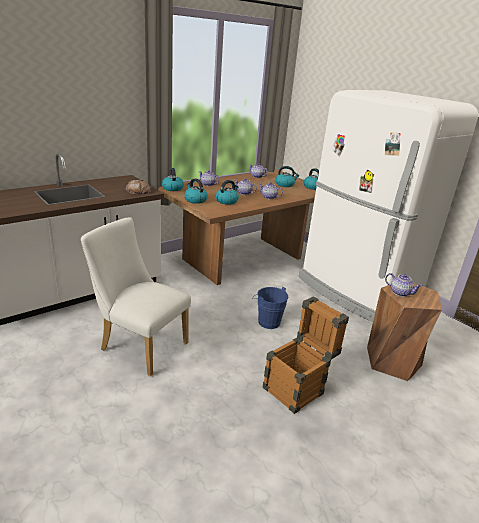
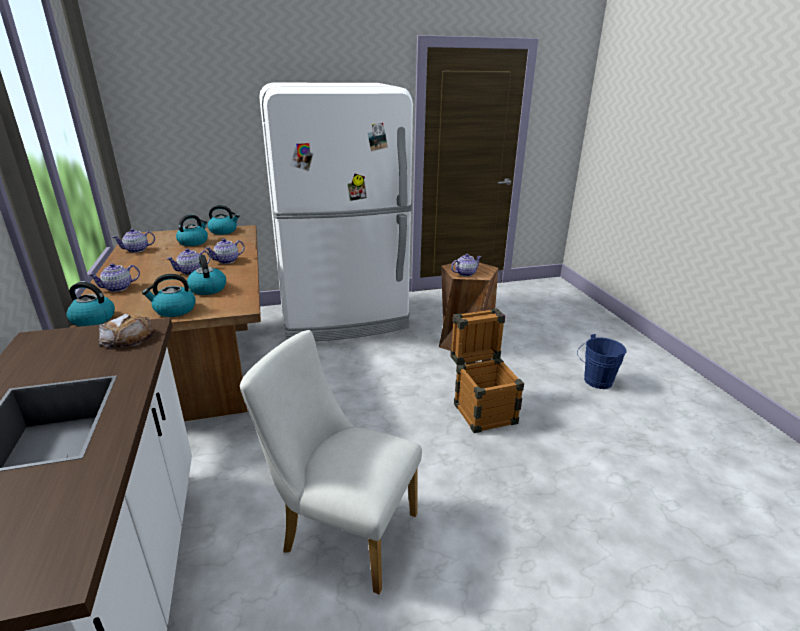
camera: 65 degrees left, 0 degrees up
white chair [81,217,191,376] -> white chair turned 60 degrees clockwise [240,330,422,594]
blue bucket [252,287,289,329] -> blue bucket moved to [577,334,627,389]

